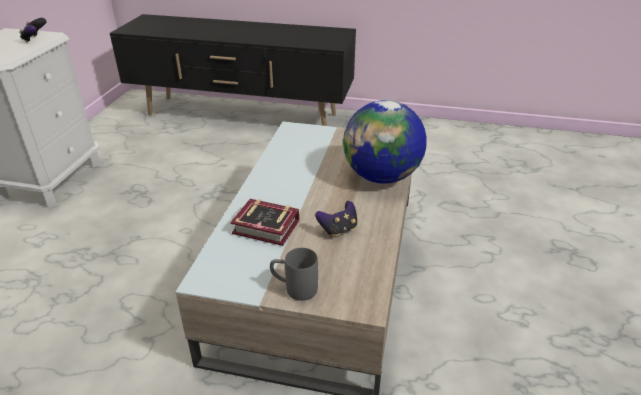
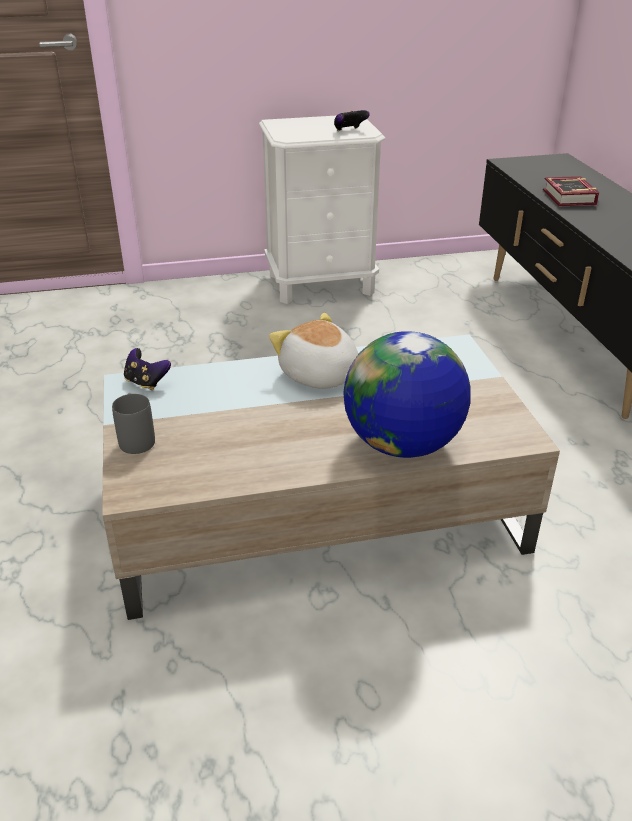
camera: 65 degrees right, 0 degrees up
book [231,199,300,246] -> book moved to [543,176,599,206]
game controller [315,201,357,237] -> game controller moved to [124,348,171,390]
none -> plush toy [269,313,358,389]

